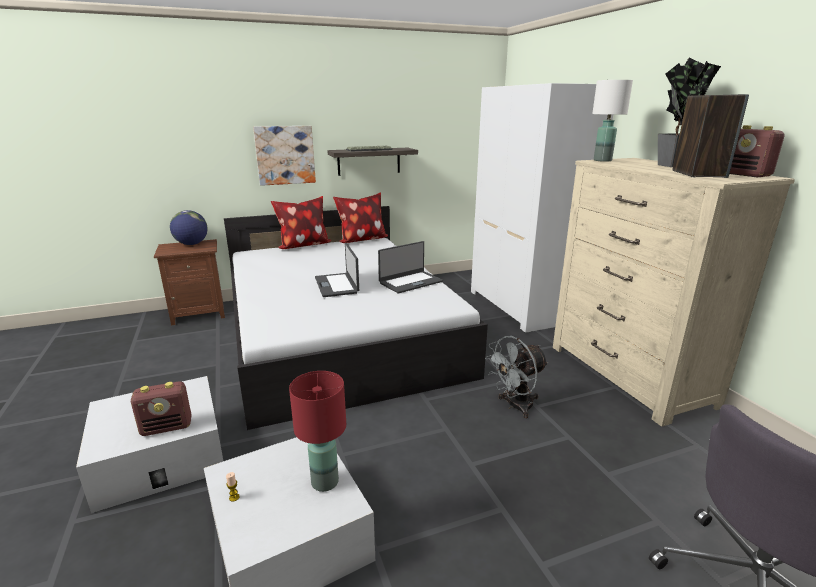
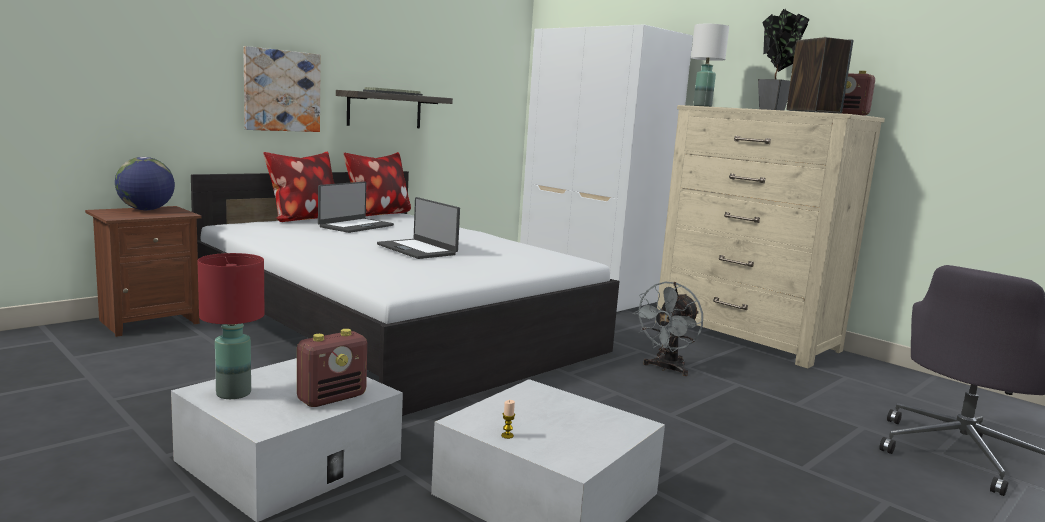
camera: 25 degrees left, 10 degrees down
red table lamp [289,371,346,492] -> red table lamp moved to [198,253,264,399]
laptop [378,241,443,293] -> laptop moved to [318,181,394,233]

